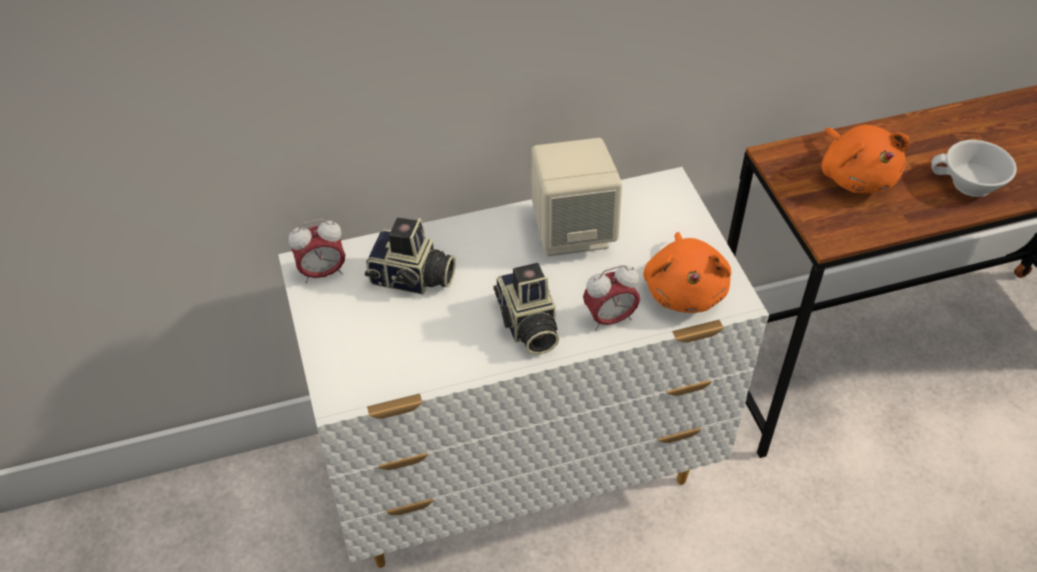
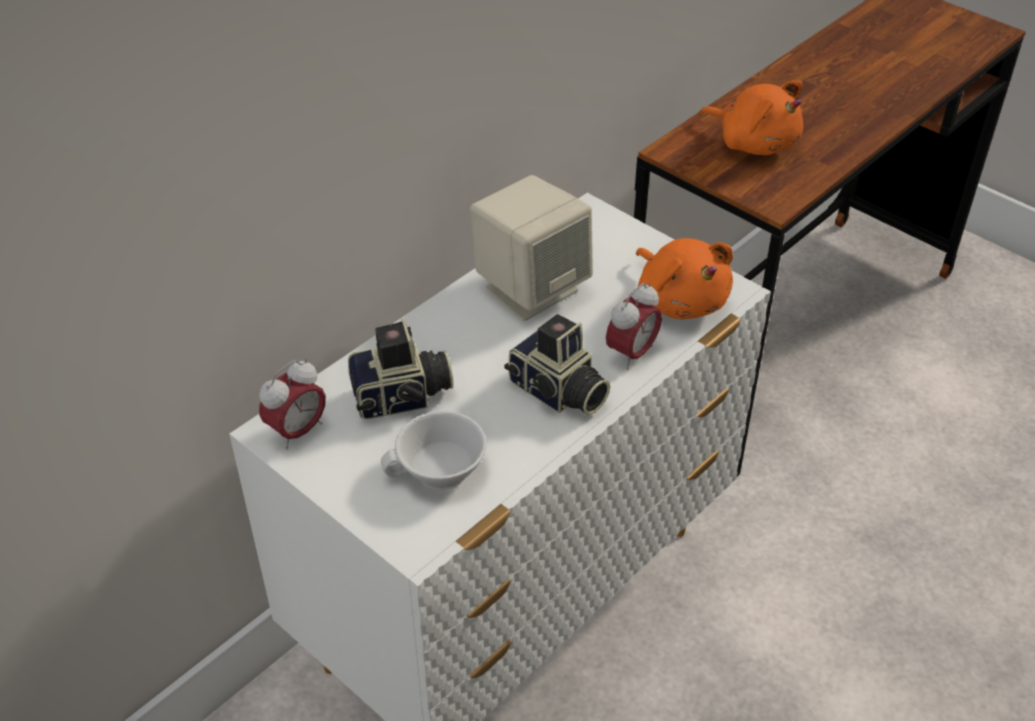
camera: 30 degrees left, 5 degrees down
white cup [931,140,1017,197] -> white cup moved to [381,411,487,490]

